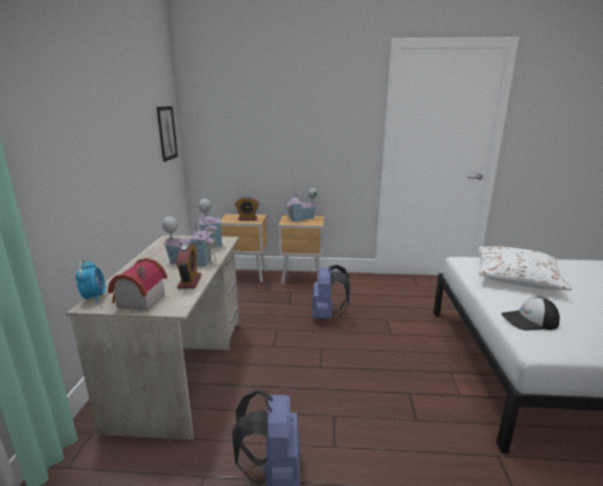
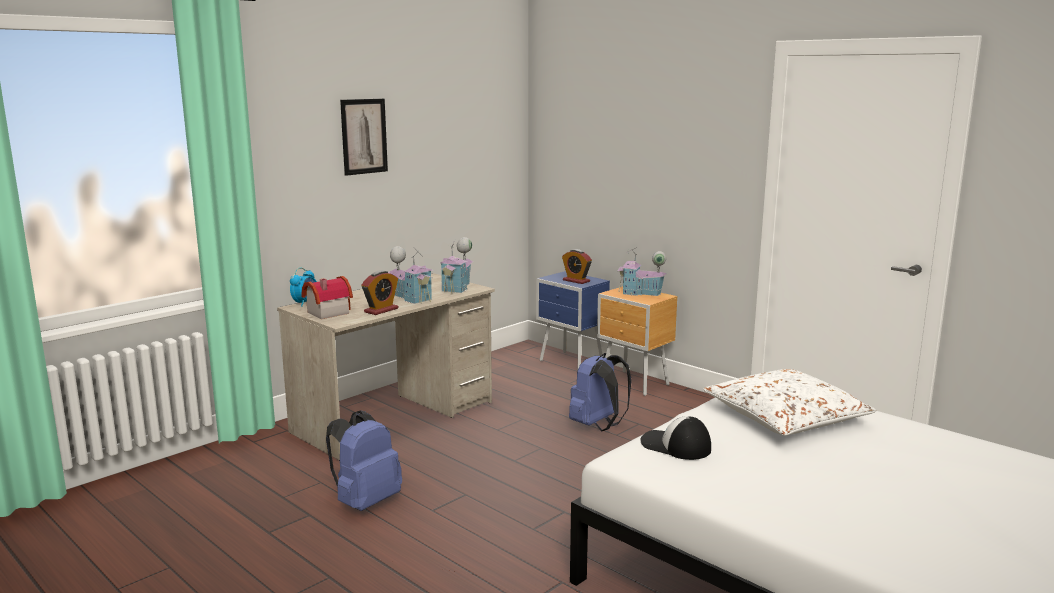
camera: 40 degrees right, 5 degrees down
picture [157,106,178,162] -> picture moved to [340,99,388,176]
brown nightstand [221,214,267,283] -> blue nightstand [536,271,610,369]

